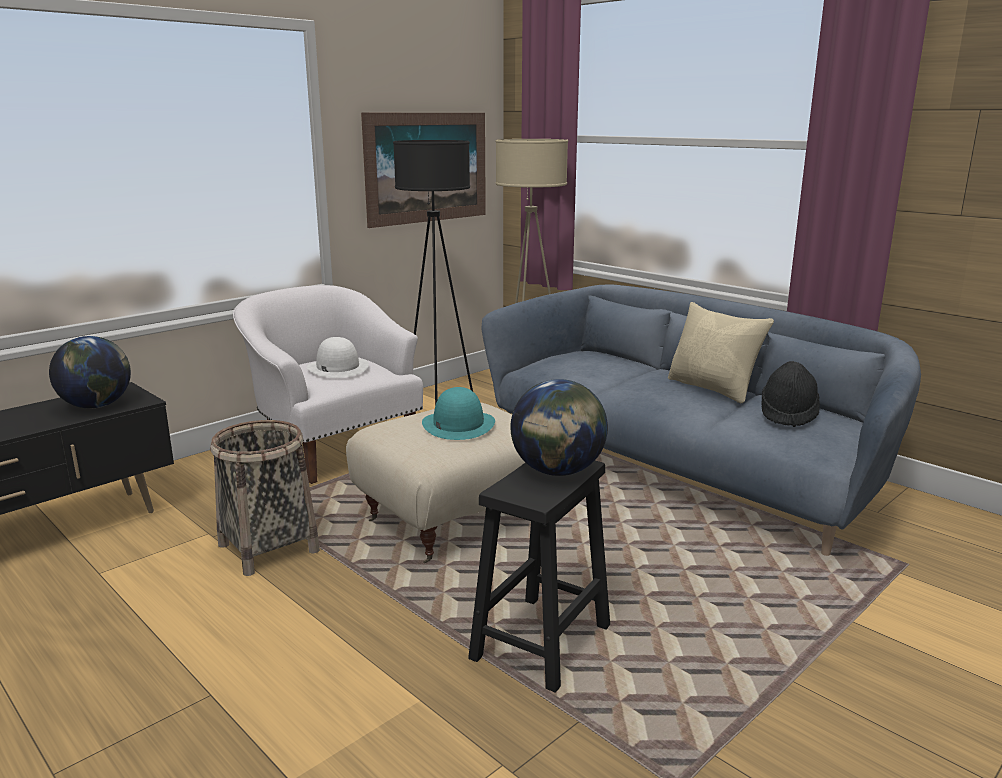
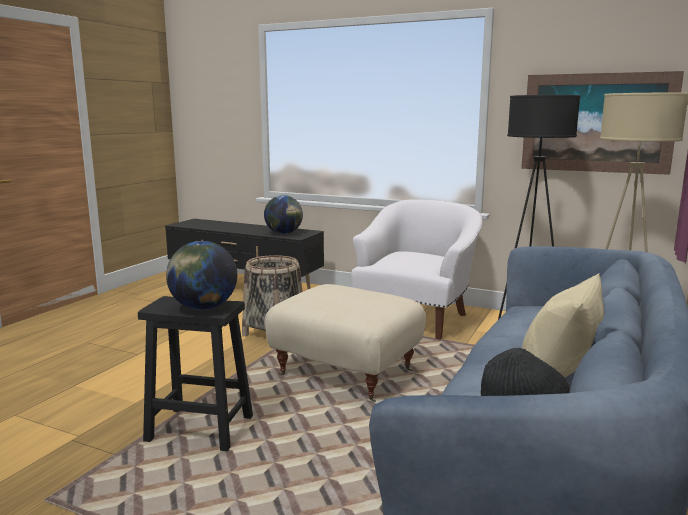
camera: 70 degrees right, 5 degrees down
white hat [307,337,369,378] -> none
turquoise hat [422,387,495,440] -> none

